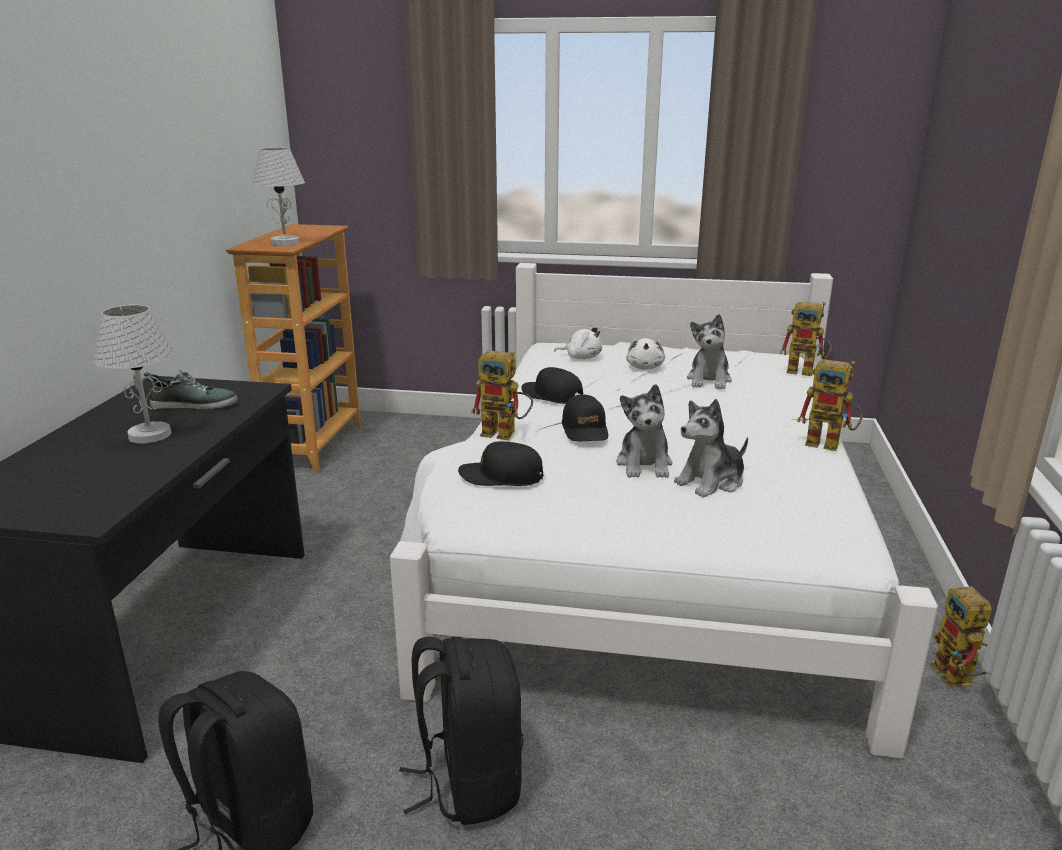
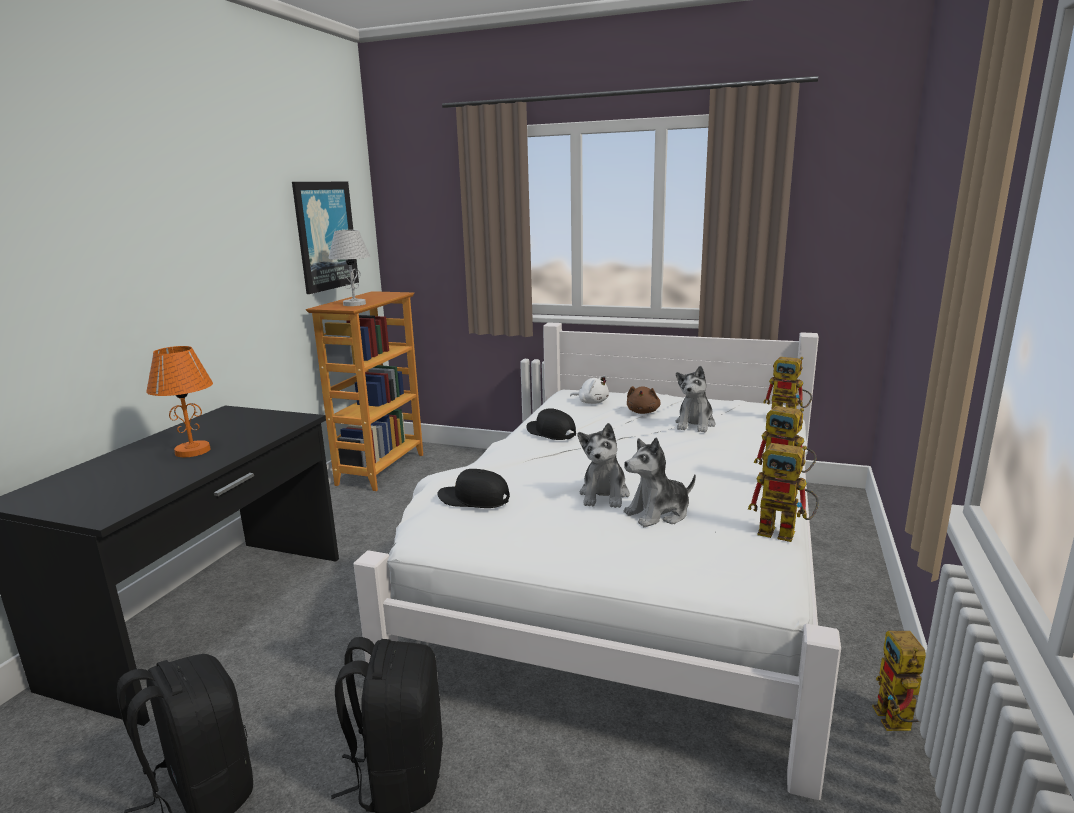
camera: 10 degrees right, 5 degrees down
white table lamp [94,305,175,443] -> orange table lamp [146,346,213,457]
shoe [144,370,238,410] -> none
toy robot [471,350,533,440] -> toy robot moved to [748,443,819,542]
black cap [562,394,608,441] -> none
white plush toy [626,338,665,370] -> brown plush toy [627,386,661,414]
none -> picture [292,182,359,294]

